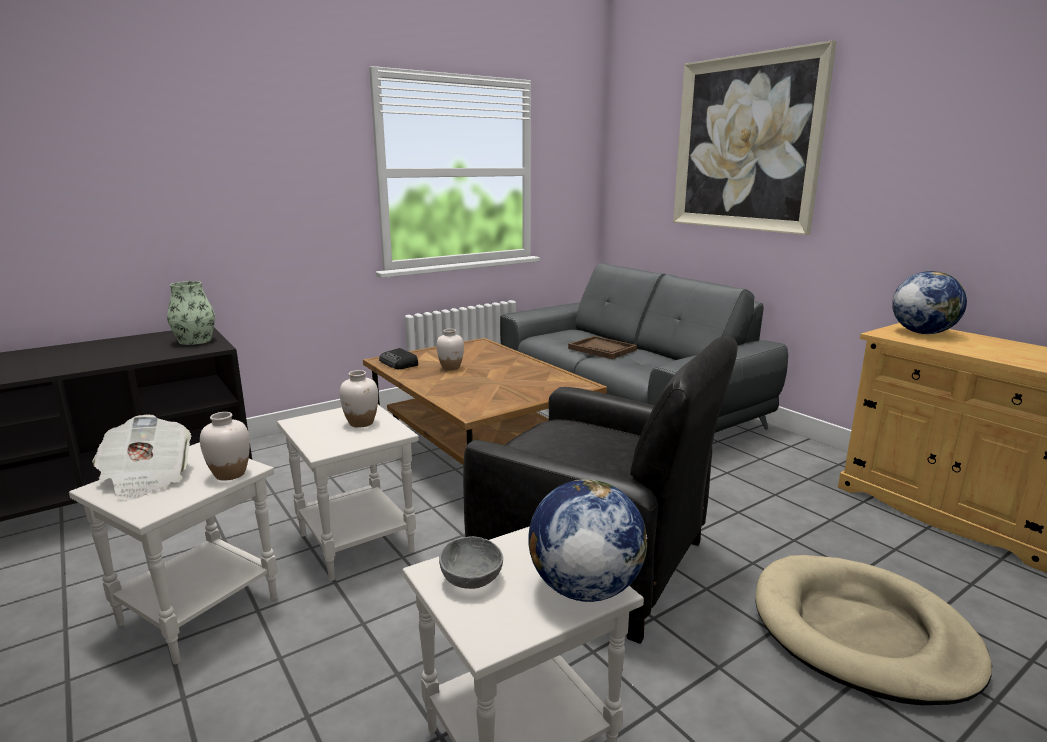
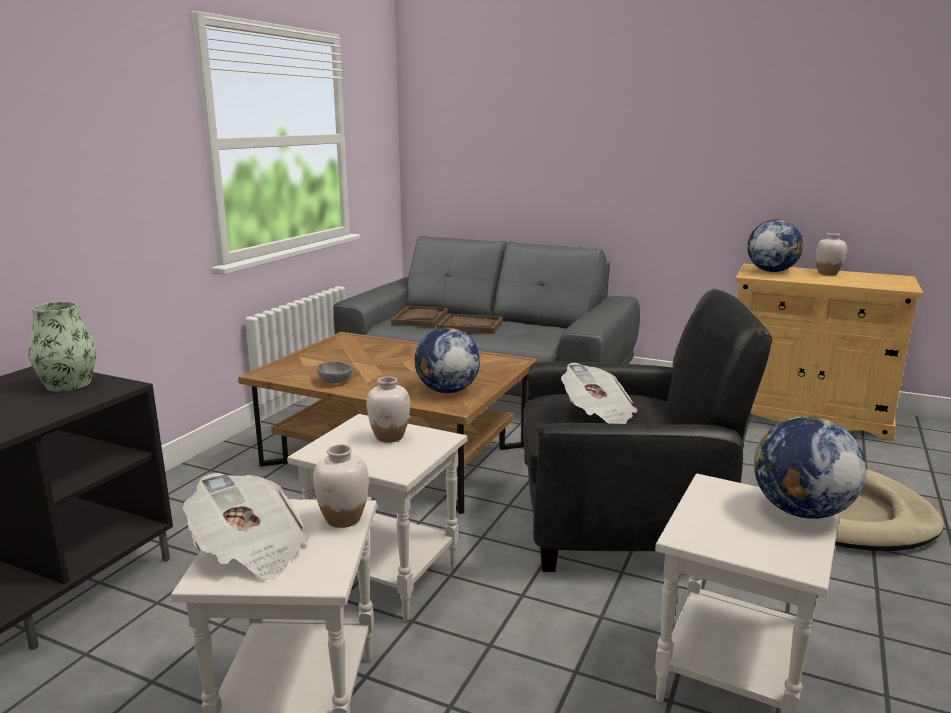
camera: 30 degrees left, 0 degrees up
radio [379,348,418,369] -> none
white vase [436,329,464,370] -> white vase moved to [816,233,847,275]
grey bowl [439,536,503,589] -> grey bowl moved to [317,361,353,383]
picture [673,40,837,235] -> none
none -> brown tray [391,306,448,327]
none -> globe [414,328,480,393]
none -> newspaper [561,363,637,424]

